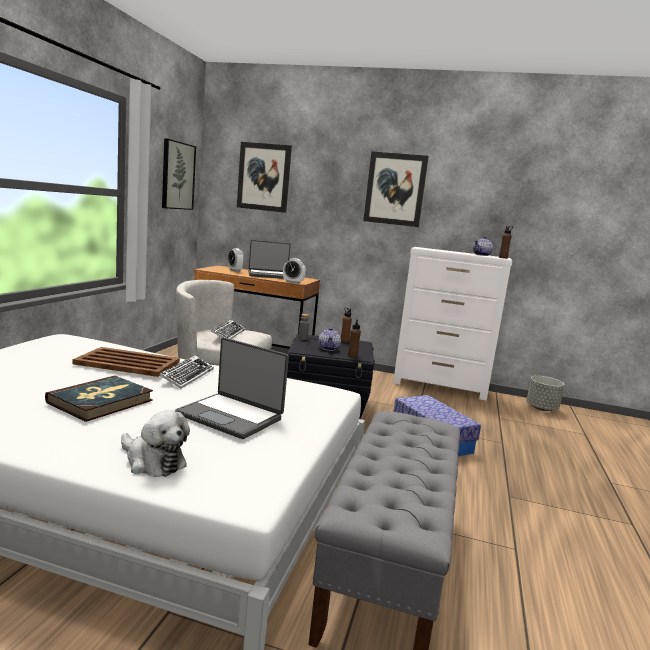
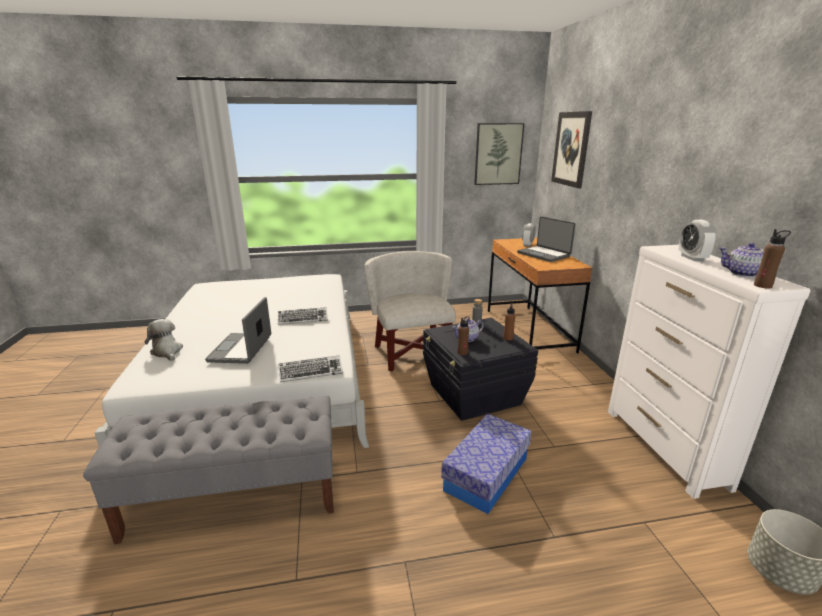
camera: 65 degrees right, 10 degrees up
book [45,376,153,422] -> none
brown tray [73,347,180,377] -> none
plush toy [121,410,190,477] -> plush toy turned 135 degrees clockwise [145,319,183,361]
keyboard [211,319,246,339] -> keyboard moved to [279,355,343,383]
alarm clock [283,258,306,284] -> alarm clock moved to [678,220,716,261]
picture [363,151,429,227] -> none

